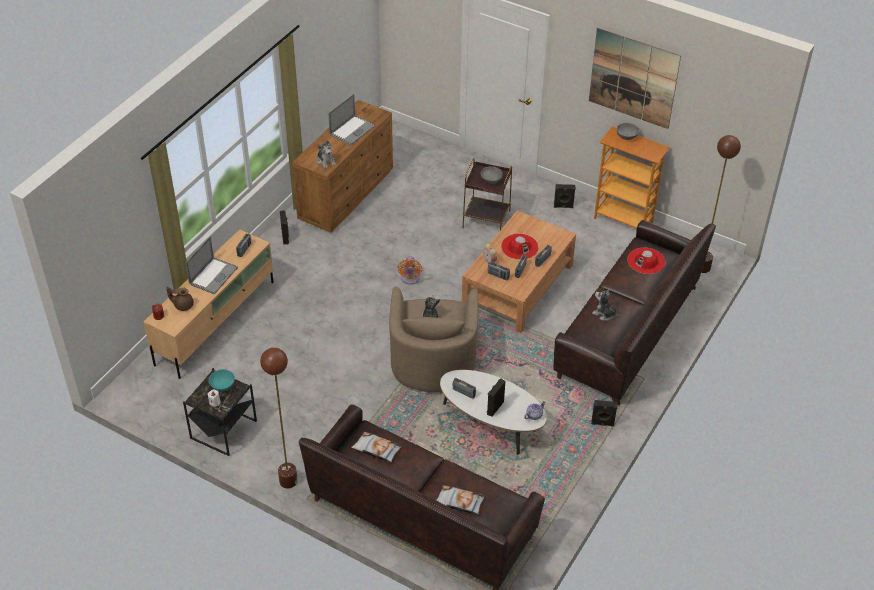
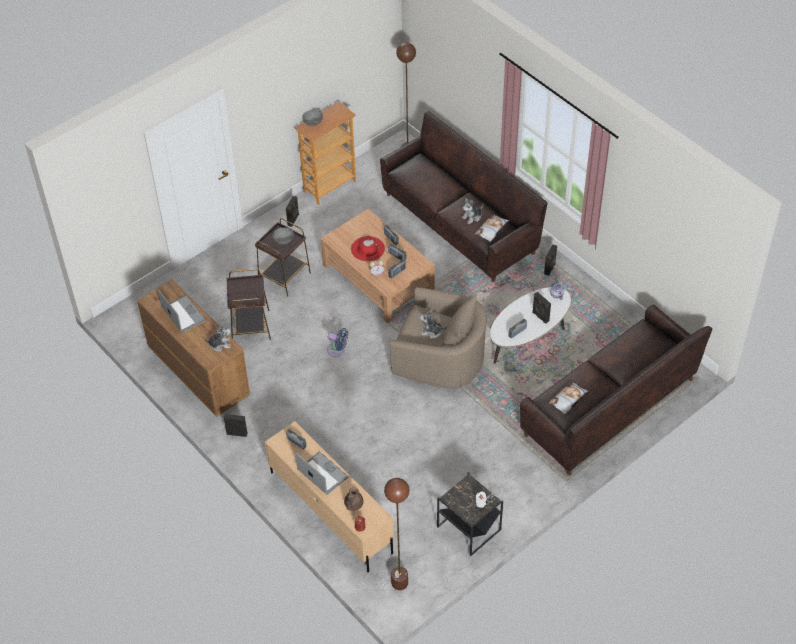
camera: 70 degrees left, 5 degrees up
turquoise bowl [209,369,235,391] -> none
brown floor lamp [260,348,298,488] -> brown floor lamp moved to [384,478,410,590]
orange fan [397,256,422,285] -> blue fan [327,328,348,357]
pillow [436,485,485,515] -> pillow moved to [474,214,509,242]
picture [589,28,681,129] -> none
red hat [627,248,665,274] -> none
none -> brown side table [227,269,271,340]

